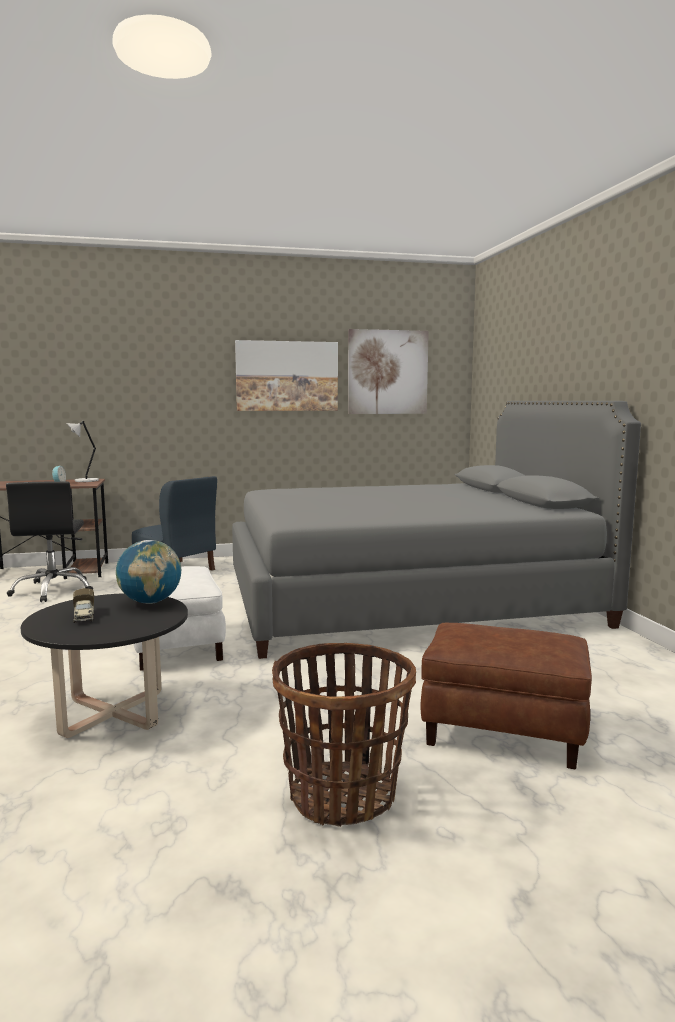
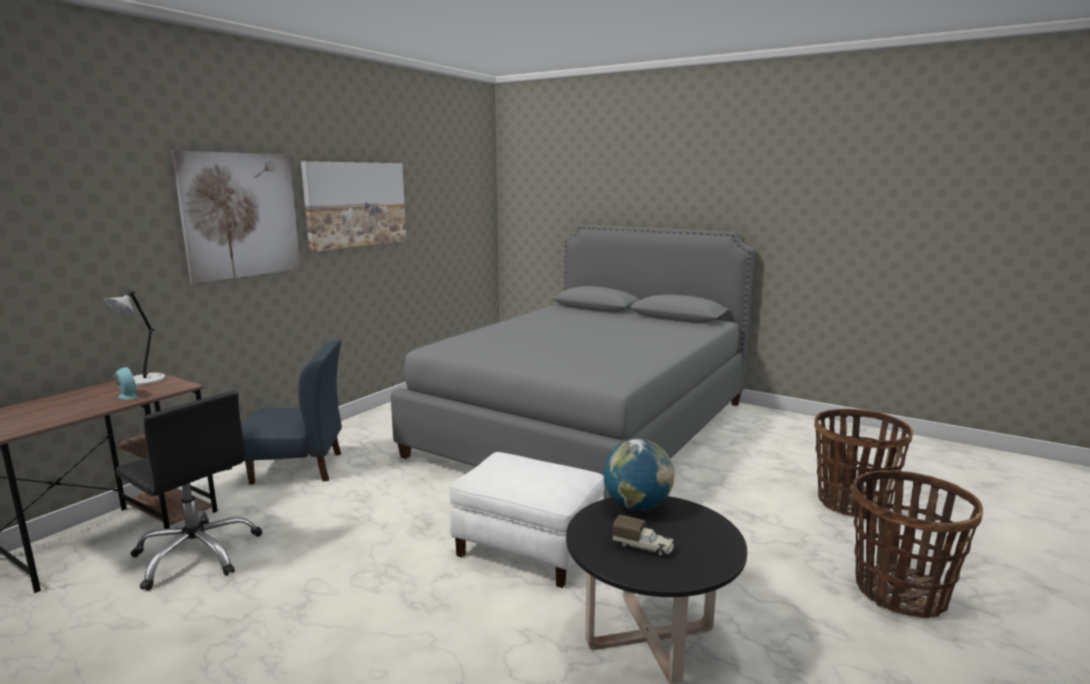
camera: 45 degrees left, 5 degrees up
picture [348,329,429,414] -> picture moved to [172,151,301,284]
brown ottoman [421,623,592,769] -> basket [814,409,913,519]

